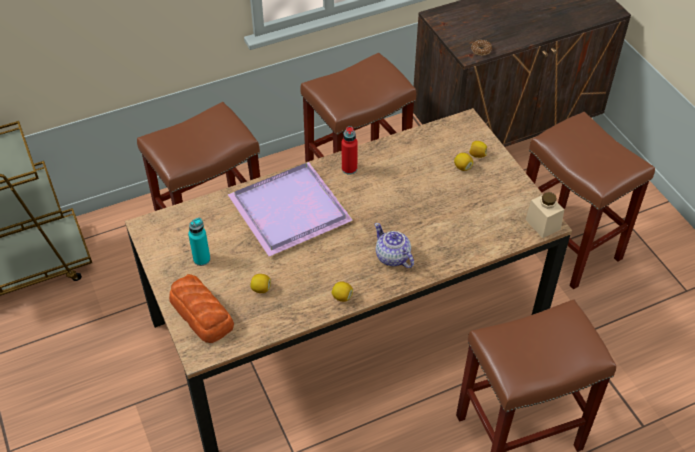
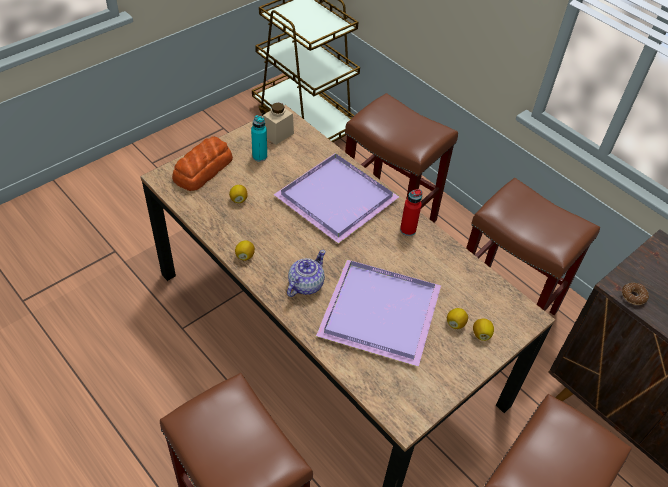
camera: 70 degrees right, 0 degrees up
beige jar [525,192,564,238] -> beige jar moved to [263,103,294,145]
none -> purple tray [316,260,441,367]

